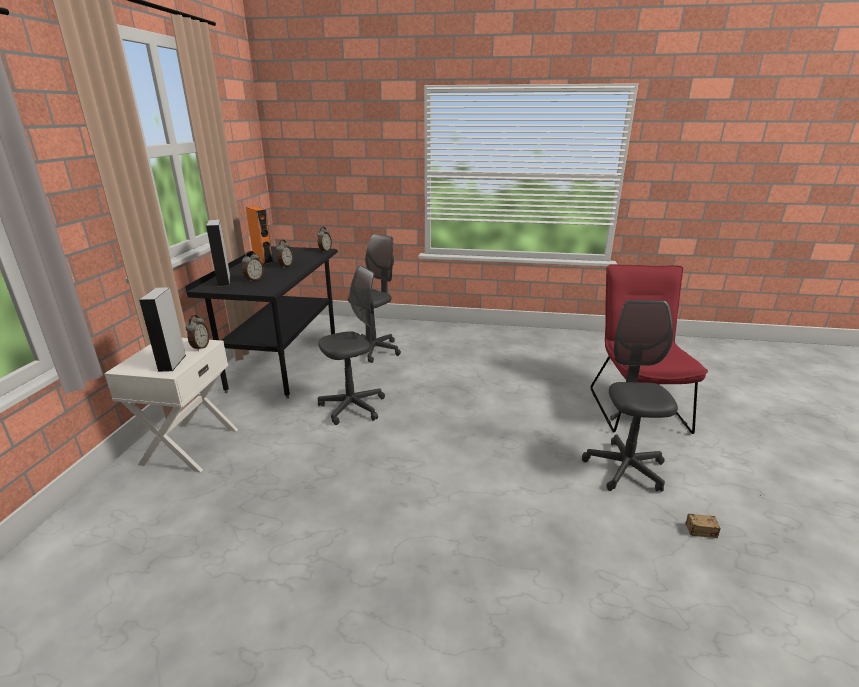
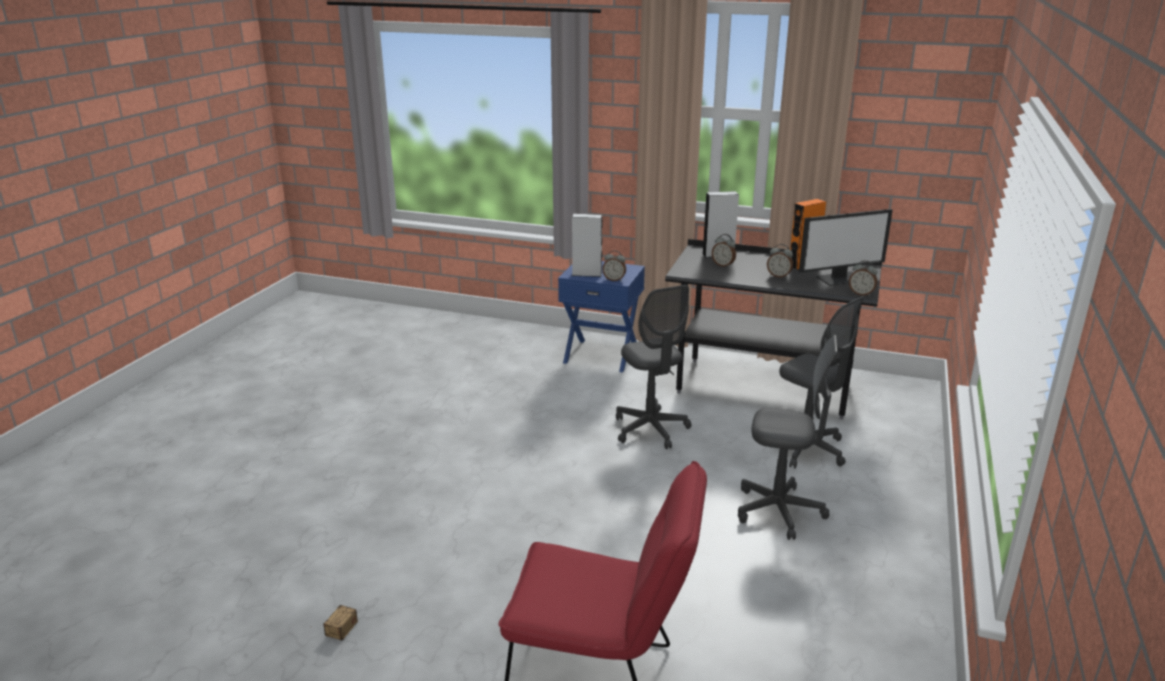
camera: 100 degrees right, 0 degrees up
white nightstand [104,338,238,472] -> blue nightstand [558,261,645,373]
grey office chair [582,300,678,492] -> grey office chair moved to [738,335,837,540]
none -> monitor [799,209,893,286]

